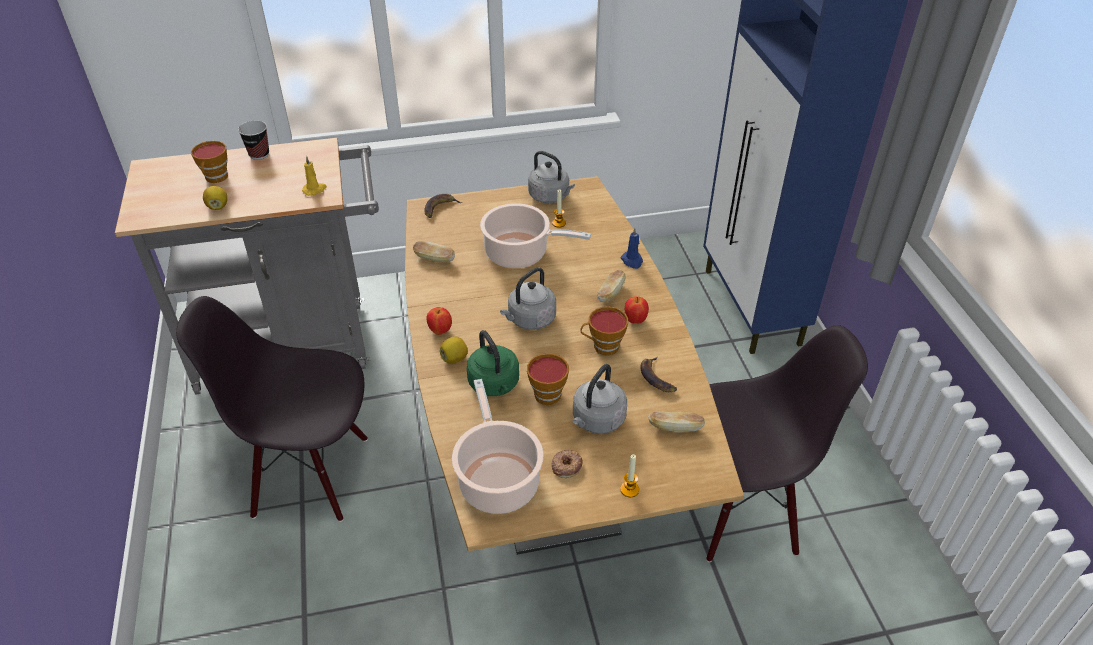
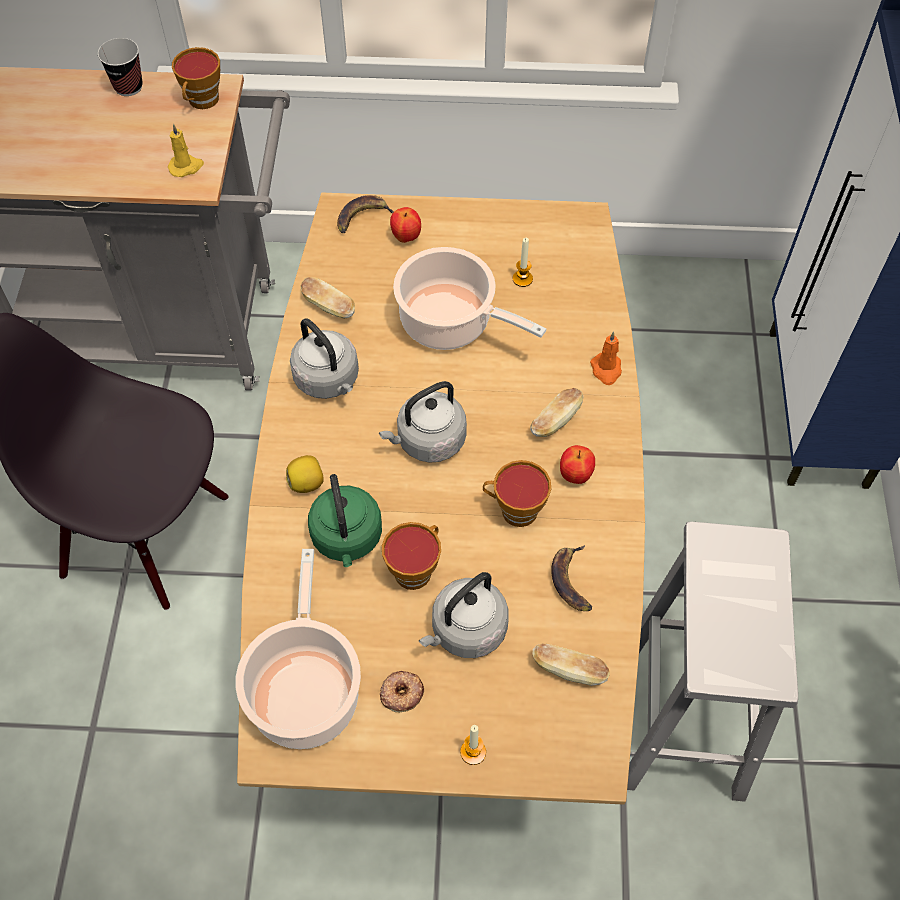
camera: 15 degrees right, 15 degrees up
cup [191,141,228,183] -> cup moved to [172,47,220,109]
lemon [203,186,227,210] -> none
apple [426,307,452,335] -> apple moved to [390,207,421,243]
grey kettle [528,151,575,203] -> grey kettle moved to [290,318,359,399]
blue candle [621,228,643,269] -> orange candle [590,331,622,385]
black chair [706,325,868,562] -> white stool [627,522,798,802]

